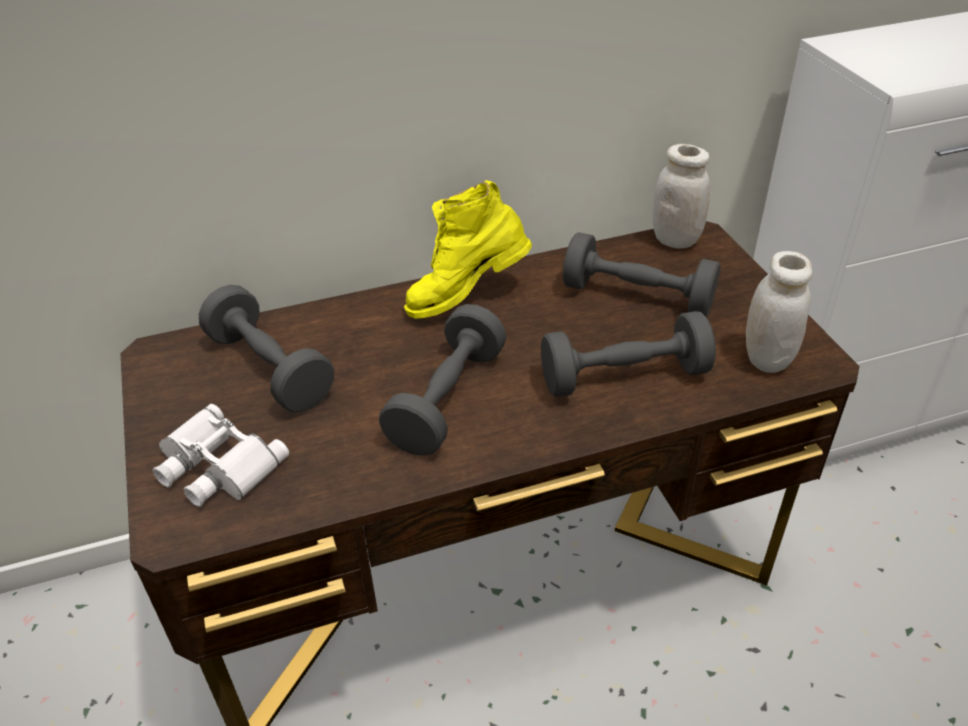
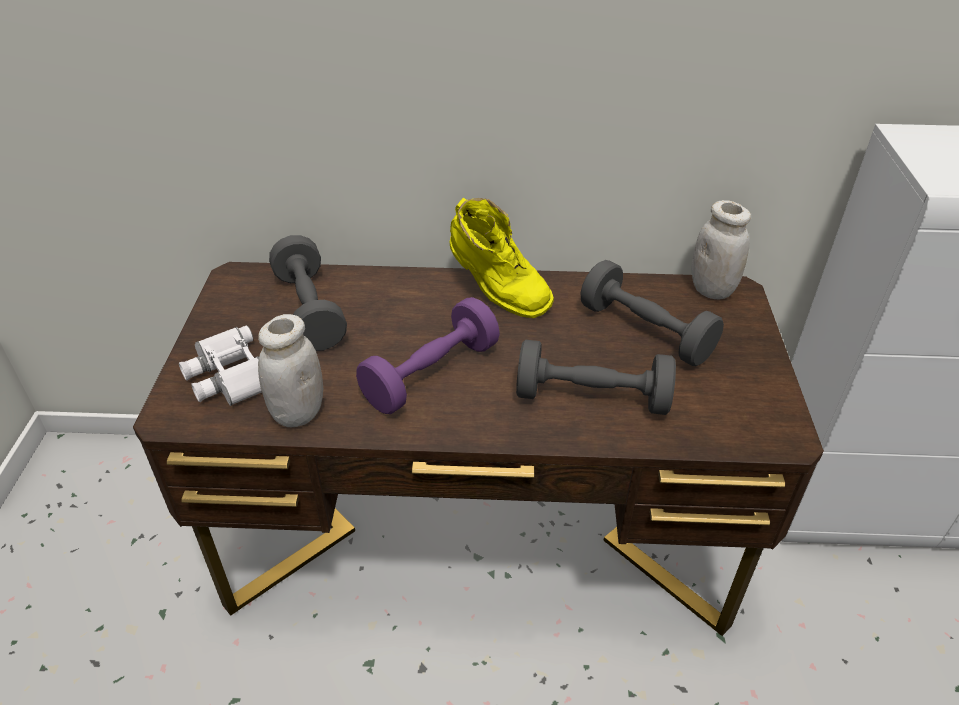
camera: 20 degrees right, 0 degrees up
grey dumbbell [379,304,506,456] -> purple dumbbell [356,297,500,414]
yellow boot [404,180,532,319] -> yellow boot turned 135 degrees counterclockwise [450,198,554,318]
white jar [746,251,813,373] -> white jar moved to [258,314,323,427]

